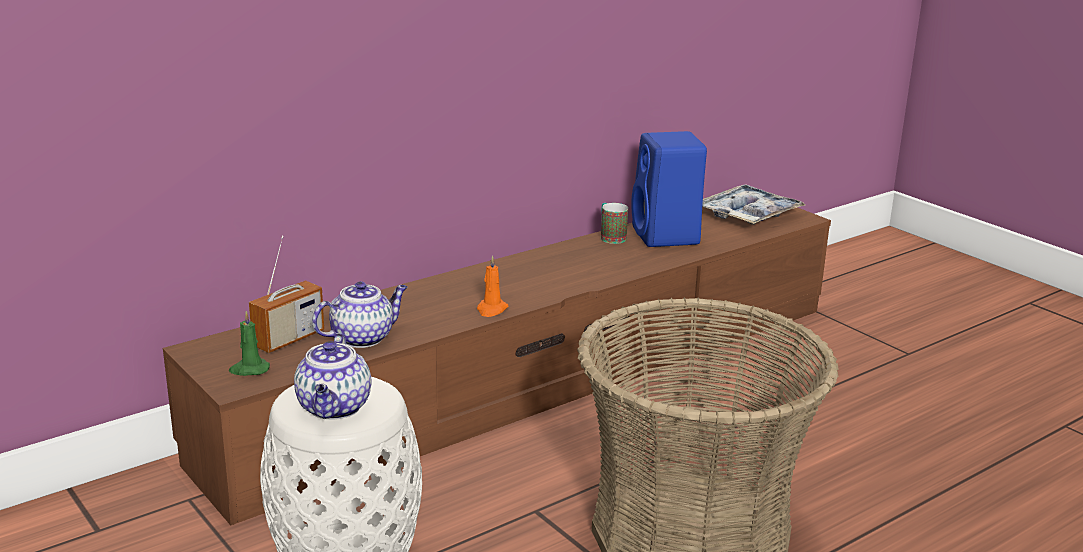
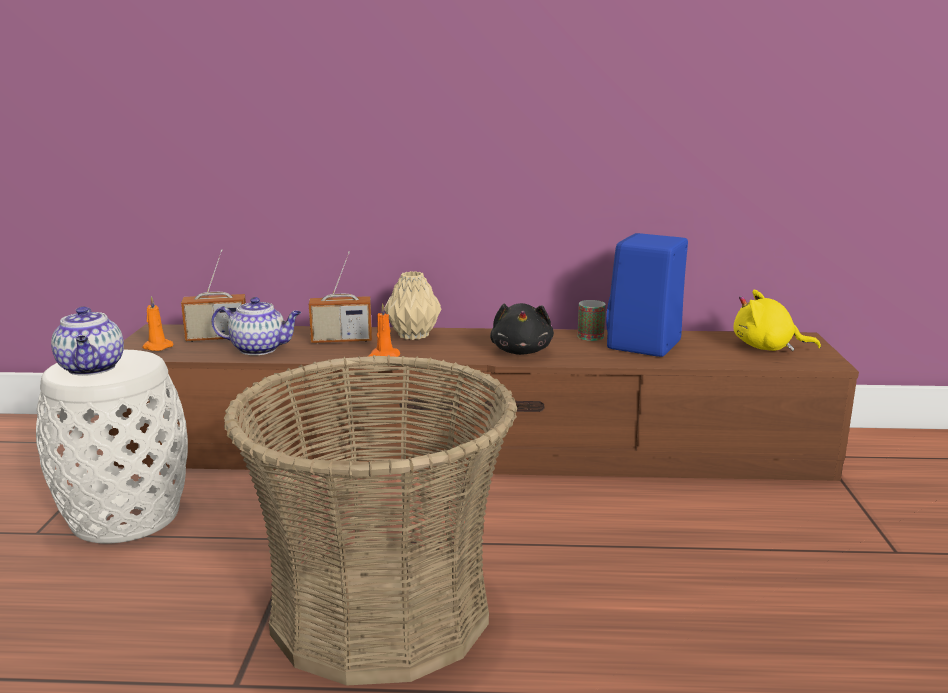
camera: 40 degrees right, 5 degrees down
green candle [229,311,270,376] -> orange candle [142,296,173,351]
teapot [294,333,372,420] -> teapot turned 60 degrees counterclockwise [51,306,124,376]
tray [702,185,806,225] -> yellow plush toy [734,290,821,351]
none -> radio [309,251,372,344]
none -> beige vase [384,271,441,340]
none -> black plush toy [490,303,554,355]

